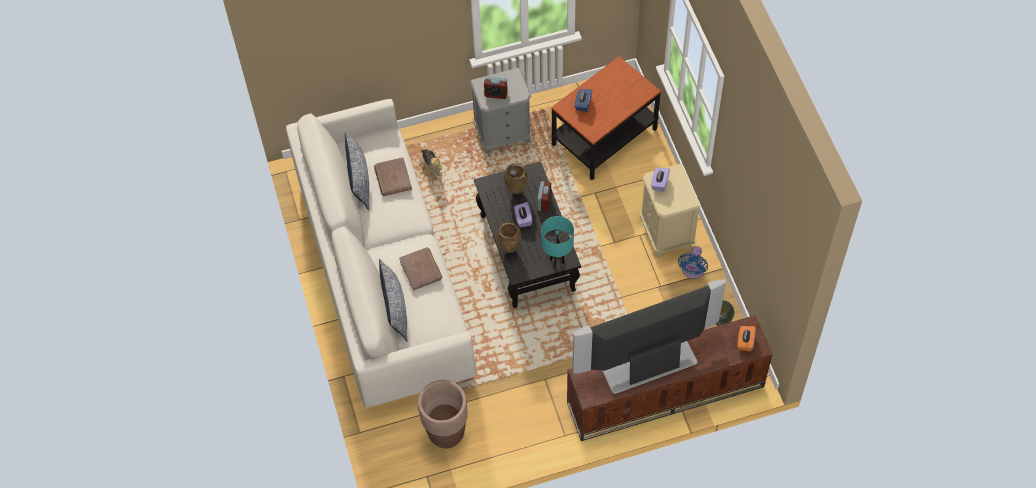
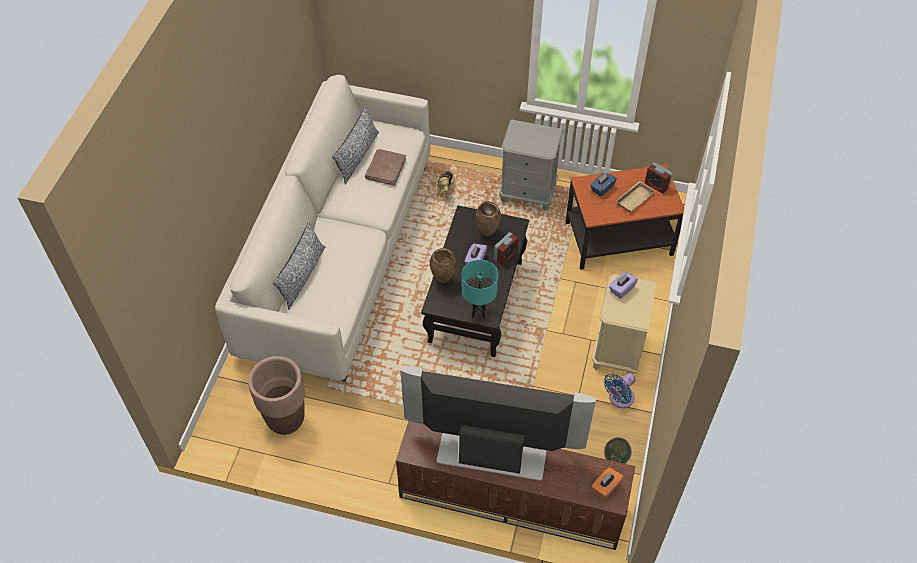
camera: 30 degrees right, 5 degrees down
brown book [399,247,442,291] -> none
alarm clock [484,76,508,99] -> alarm clock moved to [645,163,673,193]
none -> beige tray [616,181,655,213]

